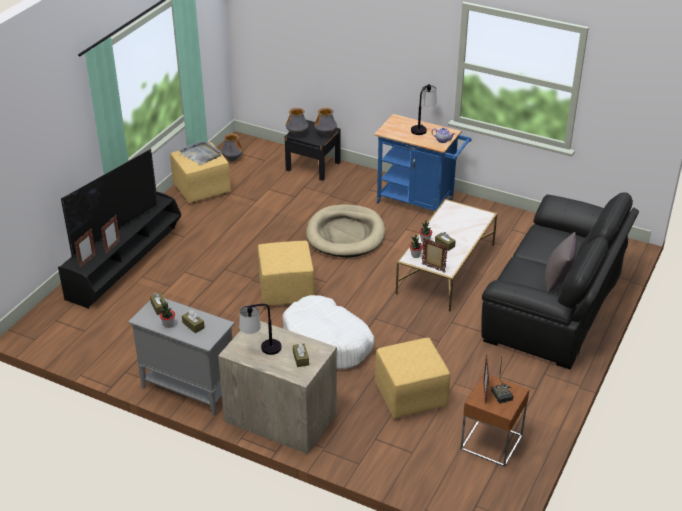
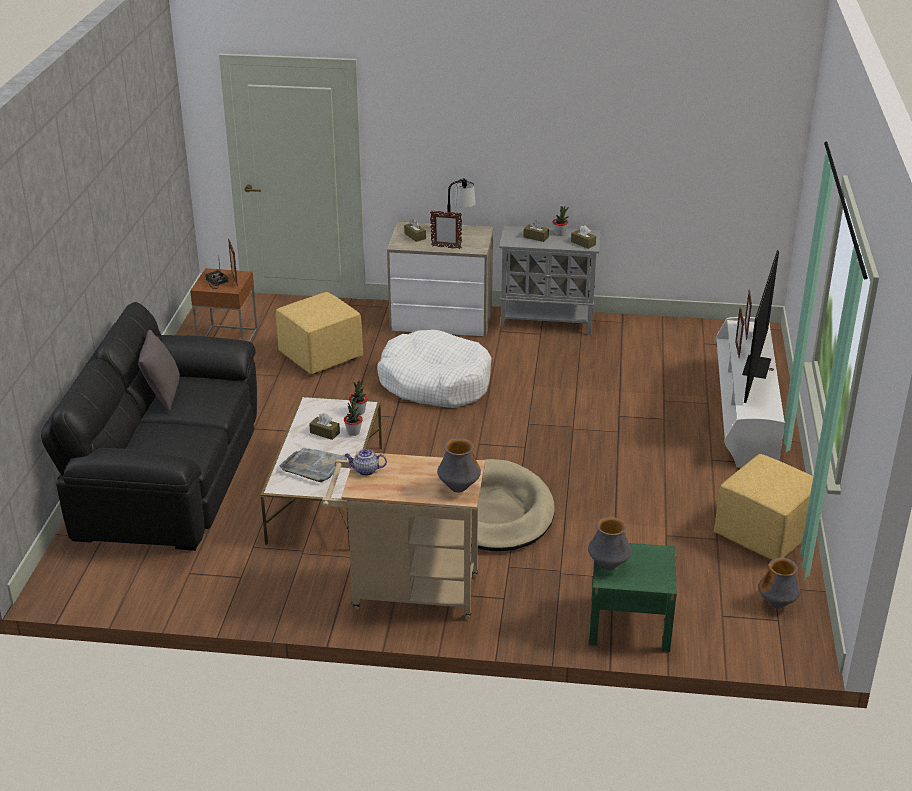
camera: 160 degrees right, 5 degrees down
black tv stand [58,191,181,308] -> white tv stand [716,317,785,468]
grey tray [179,140,222,165] -> grey tray moved to [279,448,351,482]
yellow ottoman [257,241,315,306] -> none
black nightstand [285,120,341,181] -> green nightstand [589,543,677,652]
vase [286,108,308,137] -> vase moved to [437,438,481,493]
blue cart [374,114,472,211] -> beige cart [321,452,485,619]
table lamp [411,84,437,135] -> none
picture frame [422,237,448,272] -> picture frame moved to [430,211,462,249]

